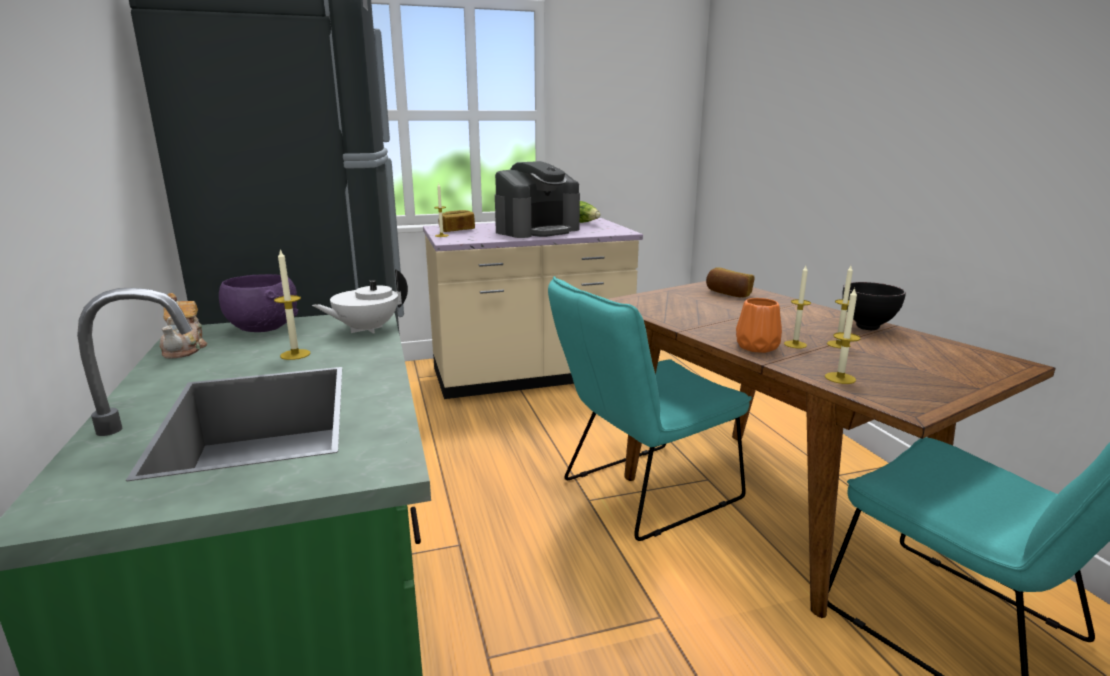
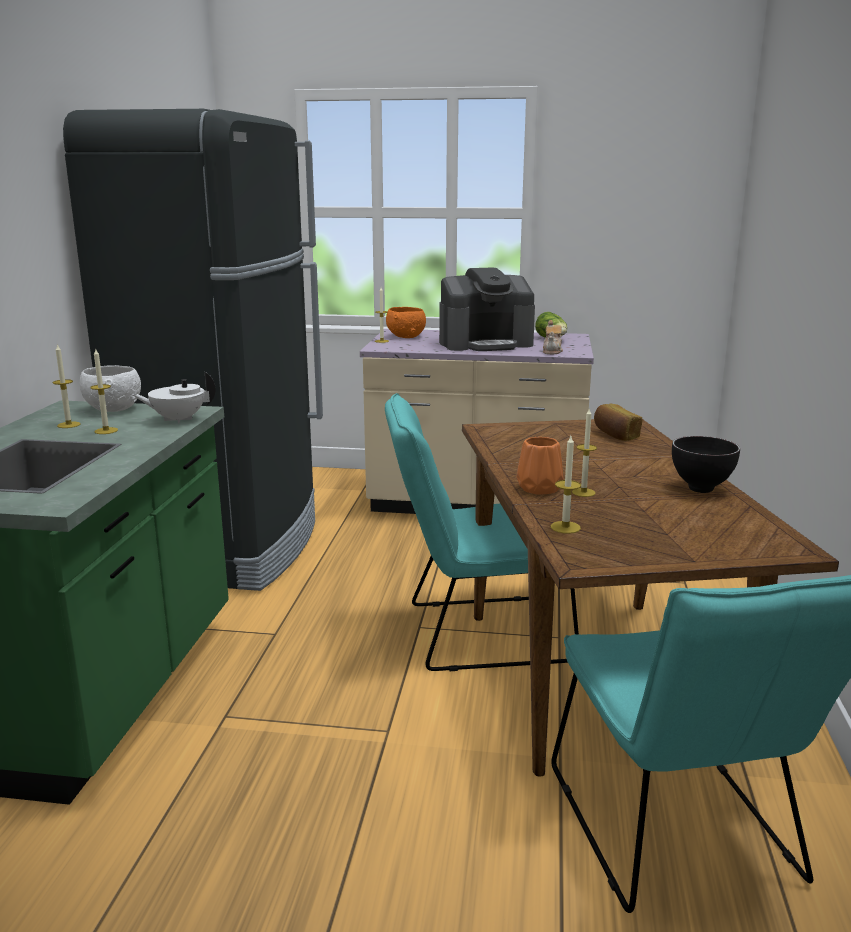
camera: 25 degrees right, 0 degrees up
teapot [160,293,207,358] -> teapot moved to [543,320,563,354]
purple bowl [219,274,298,332] -> white bowl [80,365,141,412]
bread [442,210,475,232] -> orange bowl [386,307,426,338]
candle [827,266,853,348] -> candle moved to [52,344,81,428]

